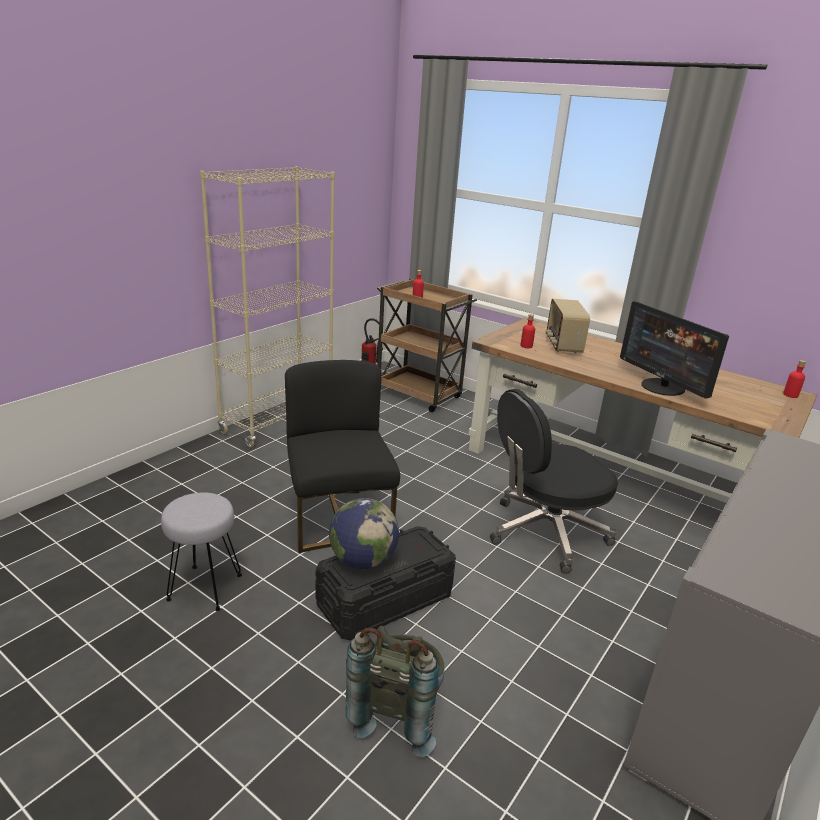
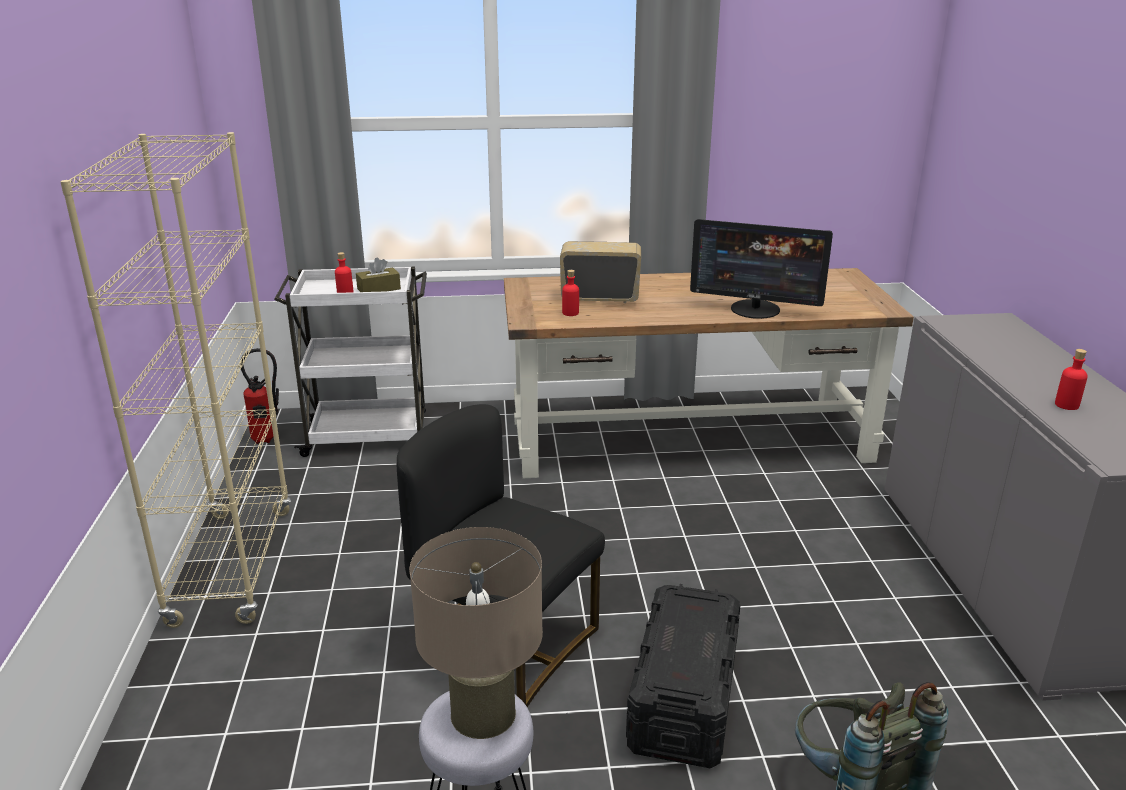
camera: 40 degrees left, 0 degrees up
globe [329,498,399,569] -> none
brown cart [377,279,477,412] -> white cart [274,266,427,457]
black office chair [490,389,618,574] -> none
radio [546,299,590,354] -> radio turned 135 degrees clockwise [560,241,641,303]
red bottle [783,360,806,398] -> red bottle moved to [1055,349,1088,410]
none -> brown tissue box [356,257,401,292]
none -> beige table lamp [410,527,543,739]

